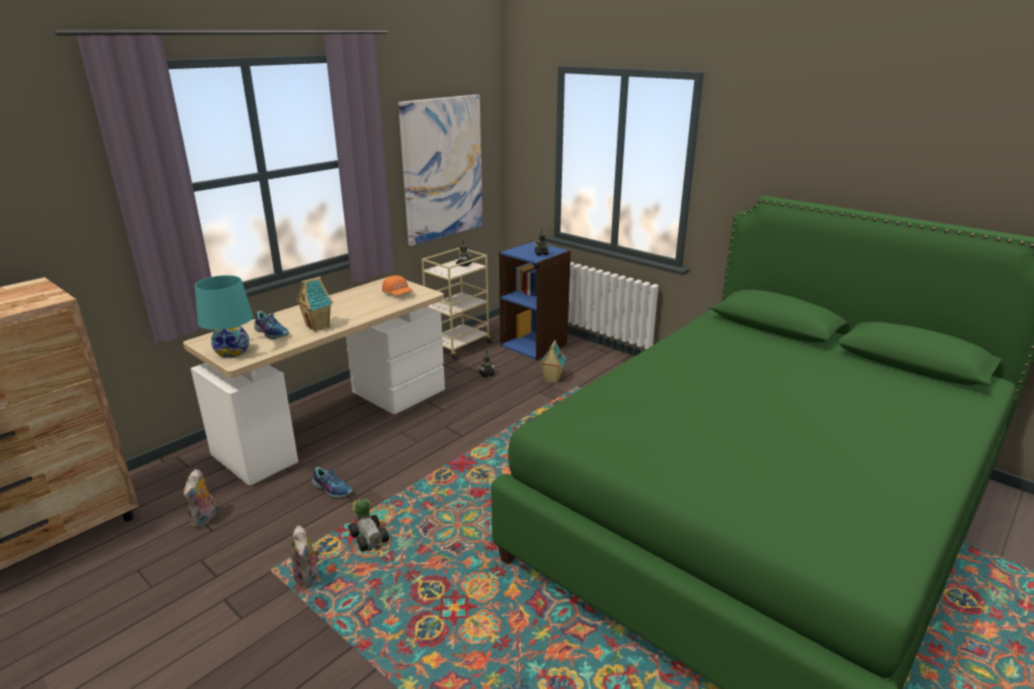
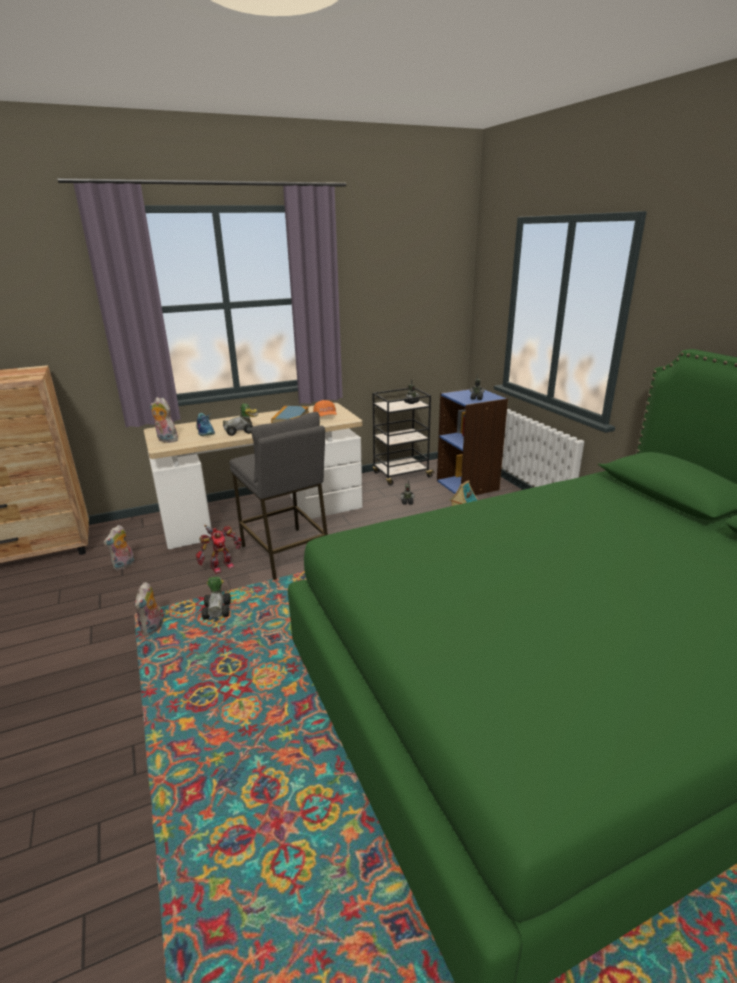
camera: 25 degrees right, 0 degrees up
turquoise table lamp [195,275,253,358] -> plush toy [150,397,178,443]
toy house [296,277,333,331] -> toy car [223,403,259,436]
shoe [312,465,353,499] -> toy robot [196,525,241,574]
picture [398,94,483,246] -> none
beige cart [422,247,495,359] -> black cart [372,388,435,486]
none -> grey stool [229,412,328,580]
none -> book [271,406,309,423]

